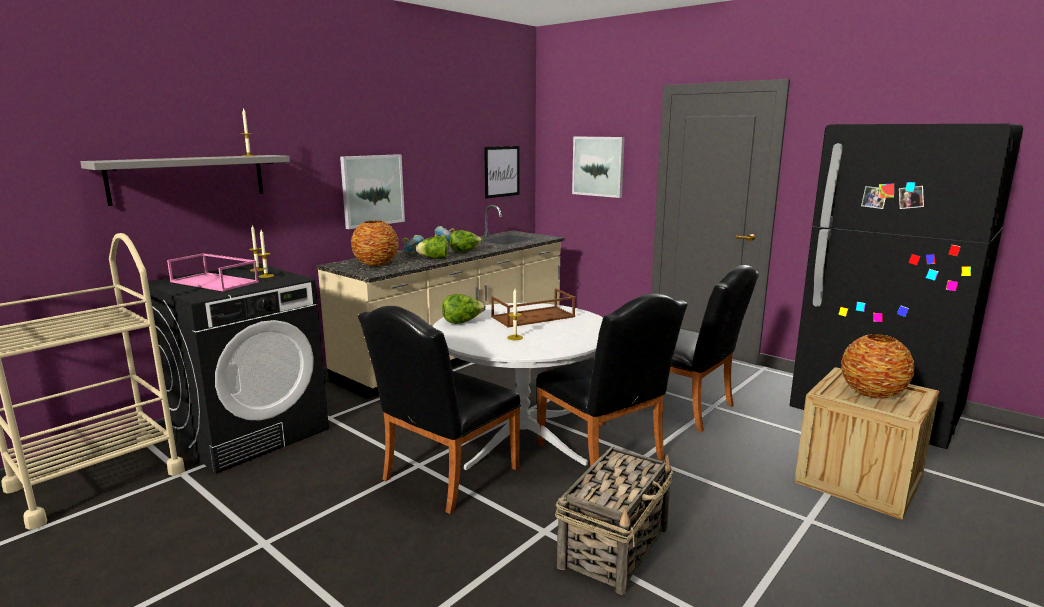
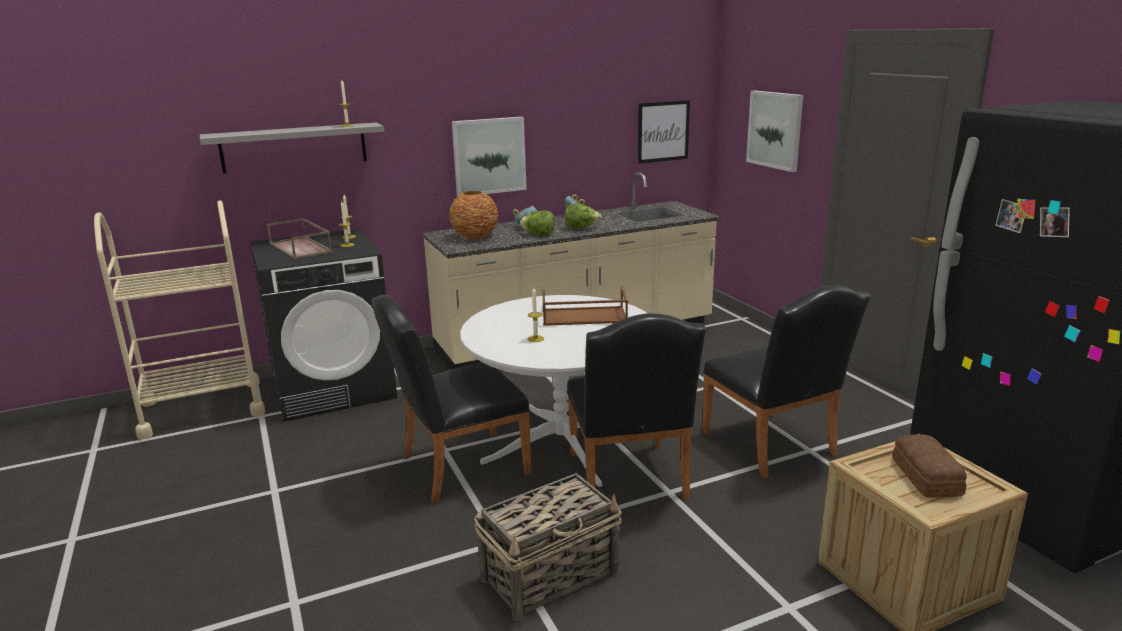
camera: 25 degrees right, 5 degrees up
pink tray [167,253,259,291] -> brown tray [267,218,333,259]
lettuce [442,294,486,324] -> none
vase [841,334,914,399] -> bread [892,435,967,498]

